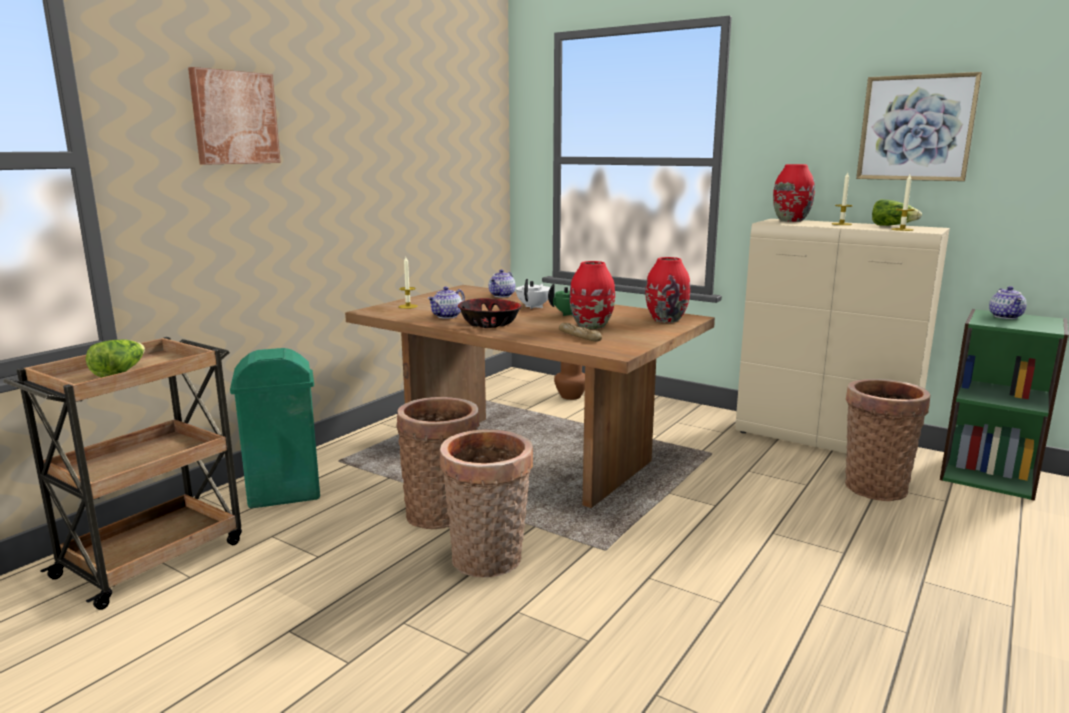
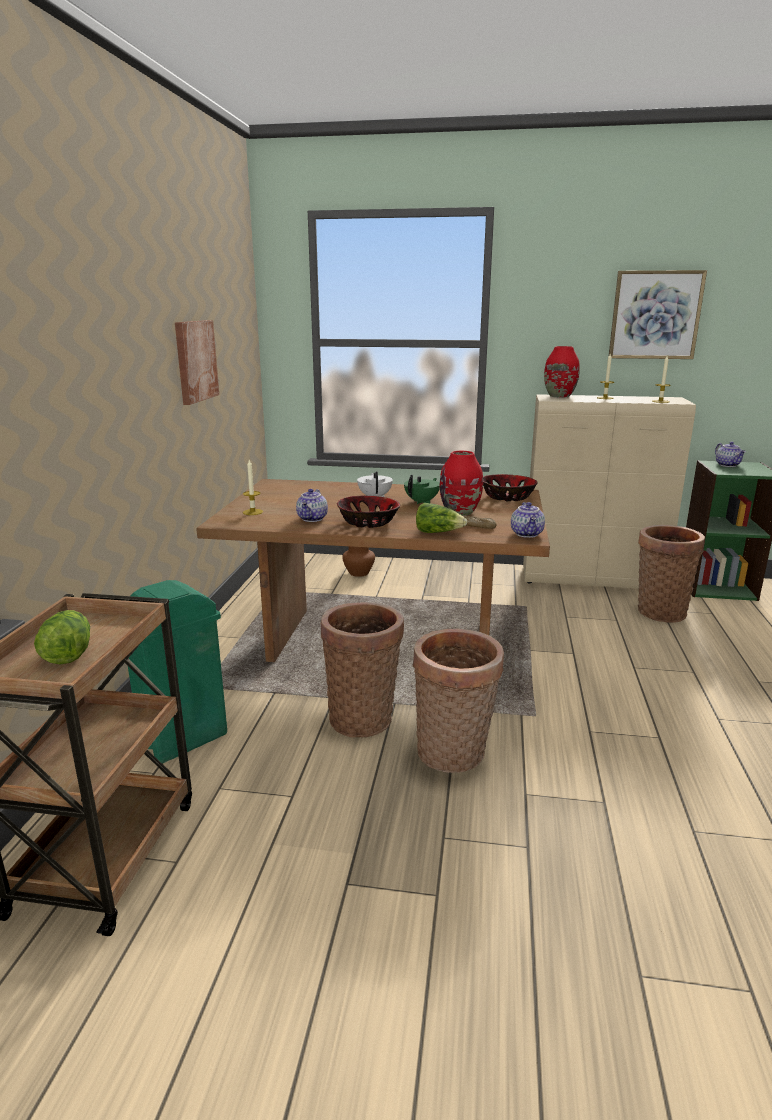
camera: 25 degrees left, 5 degrees up
picture [188,67,281,165] -> picture moved to [175,320,219,405]
teapot [489,269,515,298] -> teapot moved to [511,502,545,538]
red vase [645,257,690,323] -> bowl [483,474,538,501]
lettuce [872,199,922,226] -> lettuce moved to [416,503,467,533]

